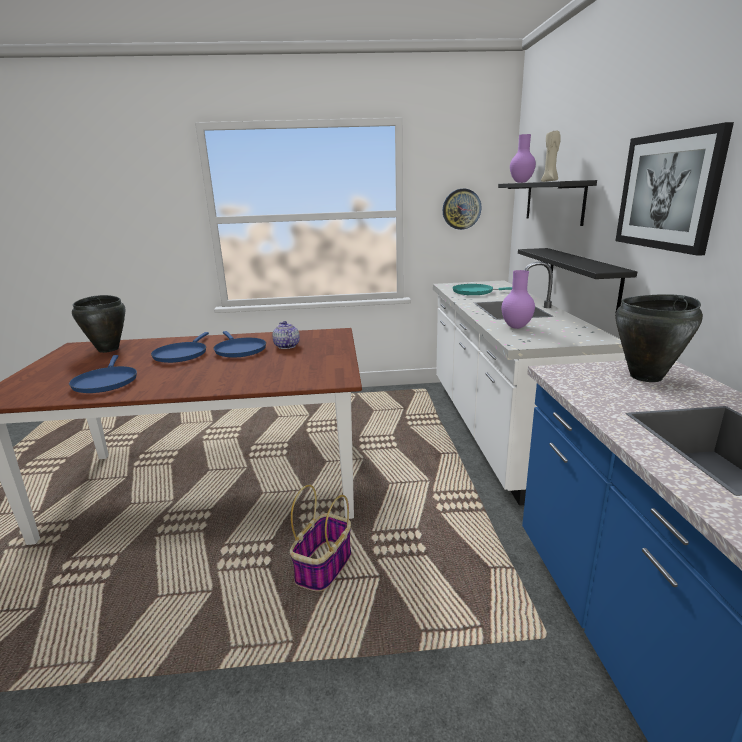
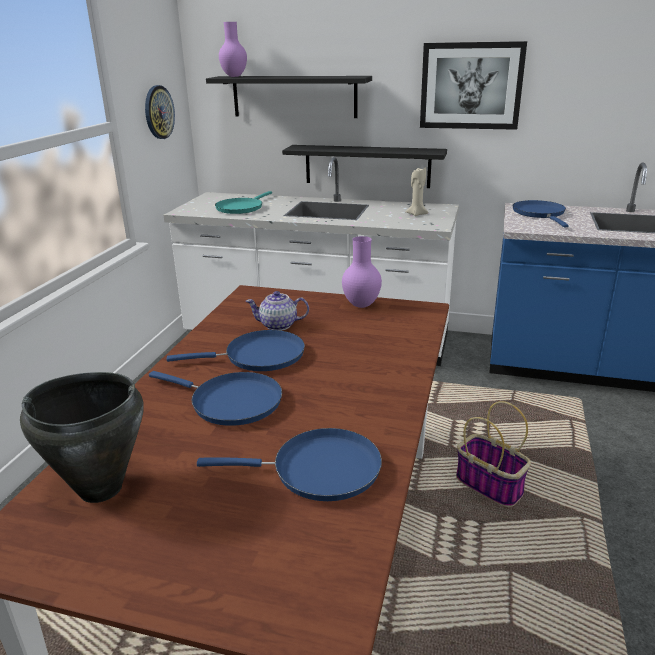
camera: 70 degrees left, 5 degrees up
purple vase [502,270,535,329] -> purple vase moved to [342,236,382,308]
beige candle [541,131,561,182] -> beige candle moved to [406,167,428,216]
black cooking pot [616,294,703,382] -> blue frying pan [512,200,569,227]

